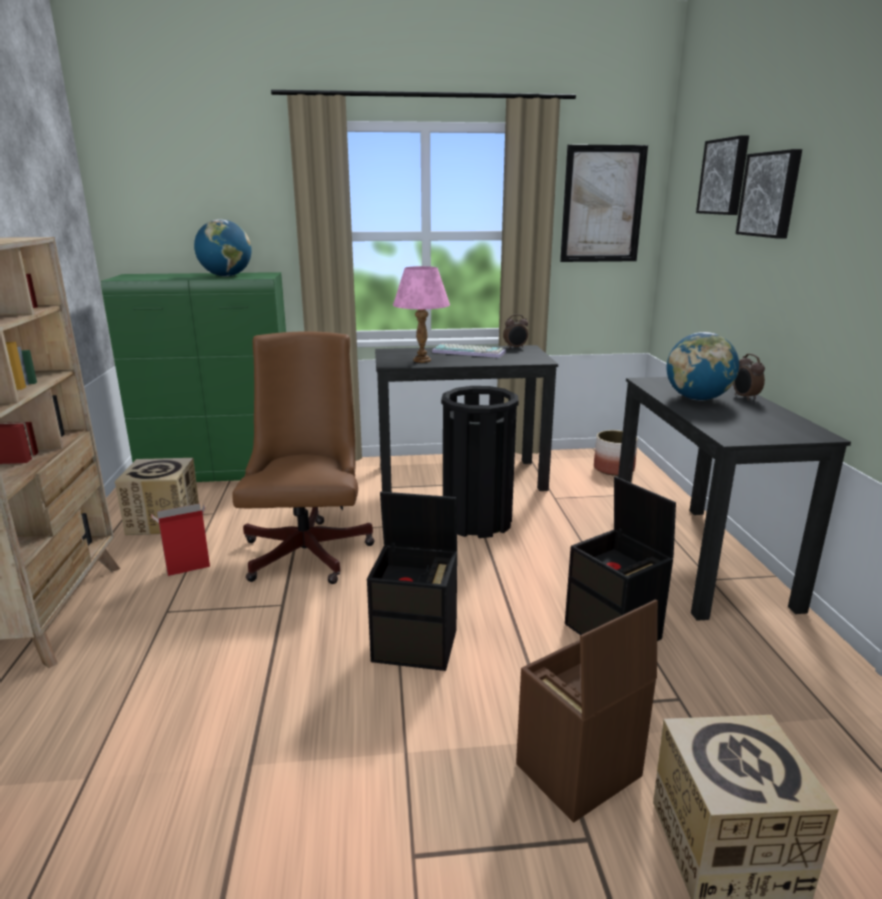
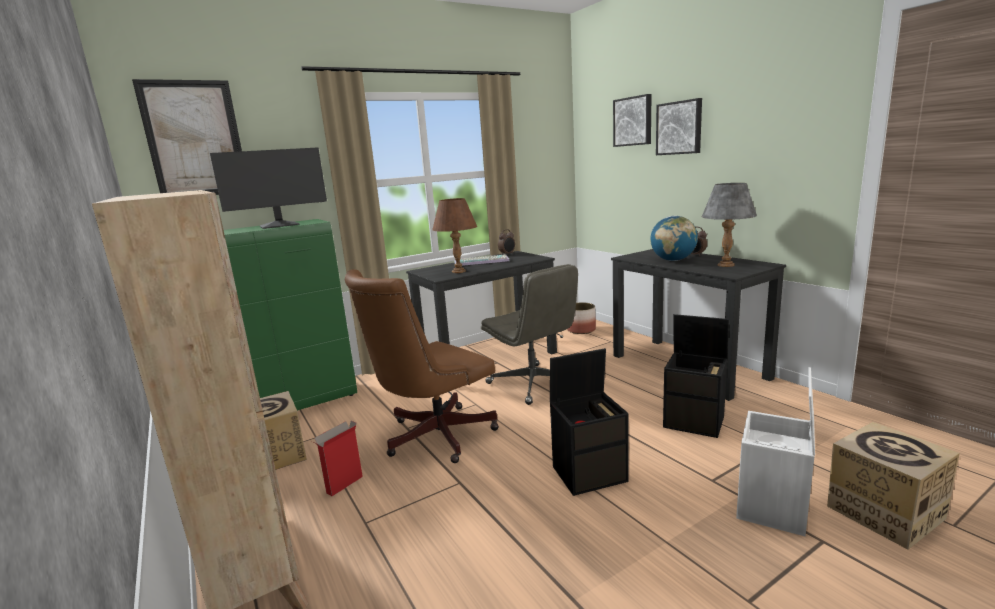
camera: 25 degrees left, 5 degrees down
globe [194,219,252,276] -> monitor [210,147,327,229]
brown office chair [232,331,375,584] -> brown office chair turned 105 degrees counterclockwise [345,269,499,463]
pink table lamp [393,266,450,363] -> brown table lamp [432,198,477,273]
black trash can [441,386,519,538] -> grey office chair [481,264,578,405]
brown storage box [516,600,658,823] -> white storage box [736,367,815,536]
picture [560,144,648,262] -> picture moved to [132,79,242,195]
none -> grey table lamp [702,183,757,267]

